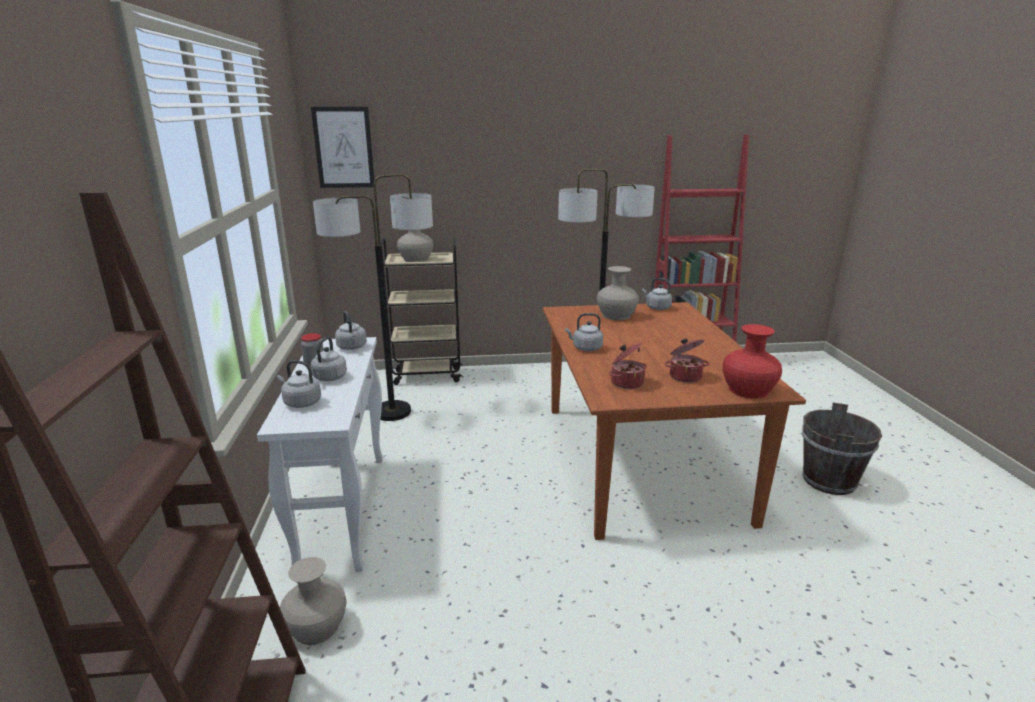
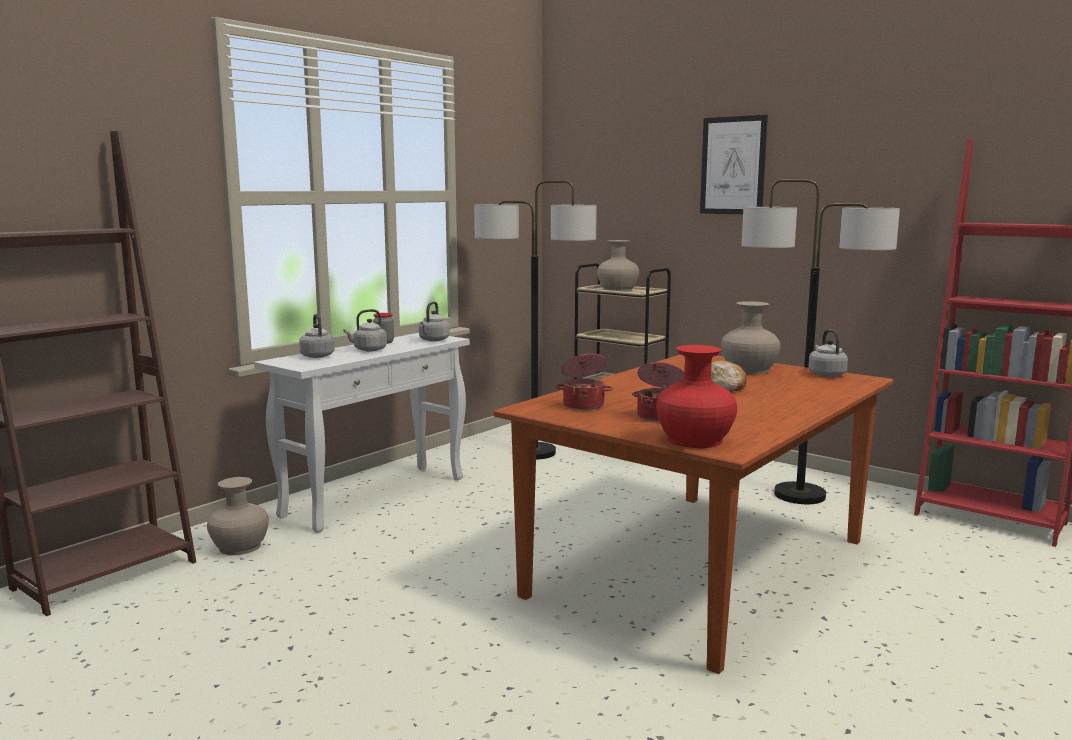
camera: 45 degrees right, 10 degrees down
picture [311,107,374,188] -> picture moved to [700,115,768,214]
grey kettle [565,313,603,351] -> none
brown bucket [802,402,882,495] -> none
none -> bread [711,360,747,391]

